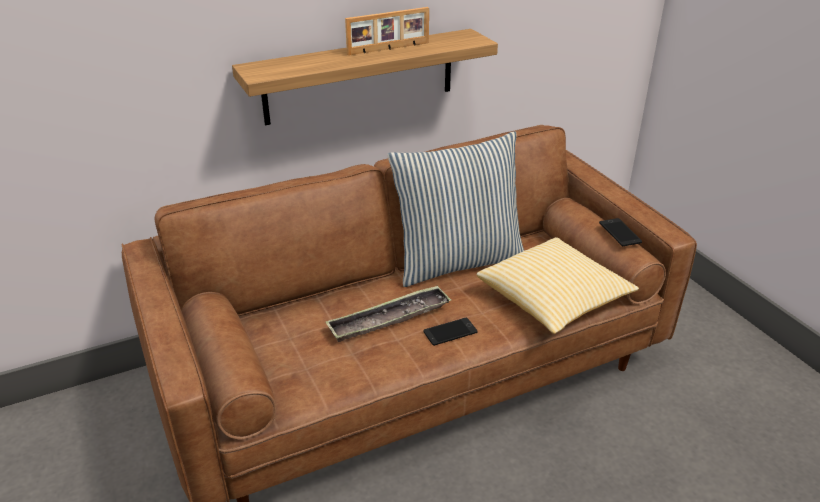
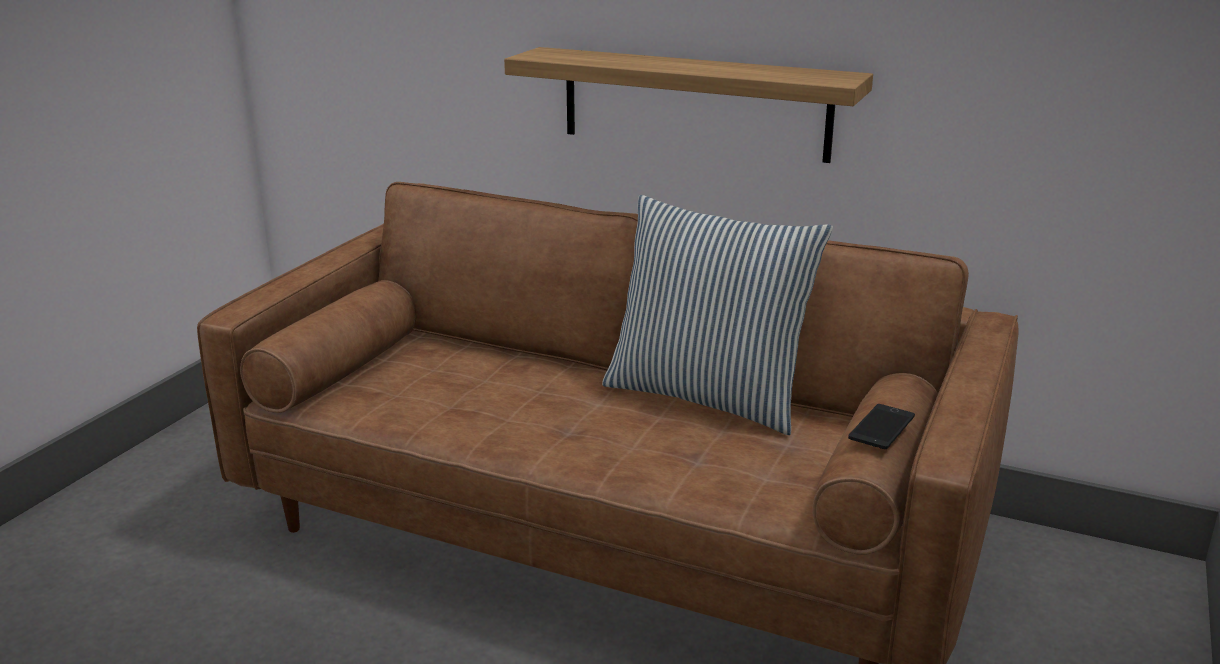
camera: 50 degrees right, 10 degrees down
tray [326,285,452,342] -> none
picture frame [345,7,429,56] -> none
phone [424,317,478,346] -> none
pillow [477,237,639,334] -> none

